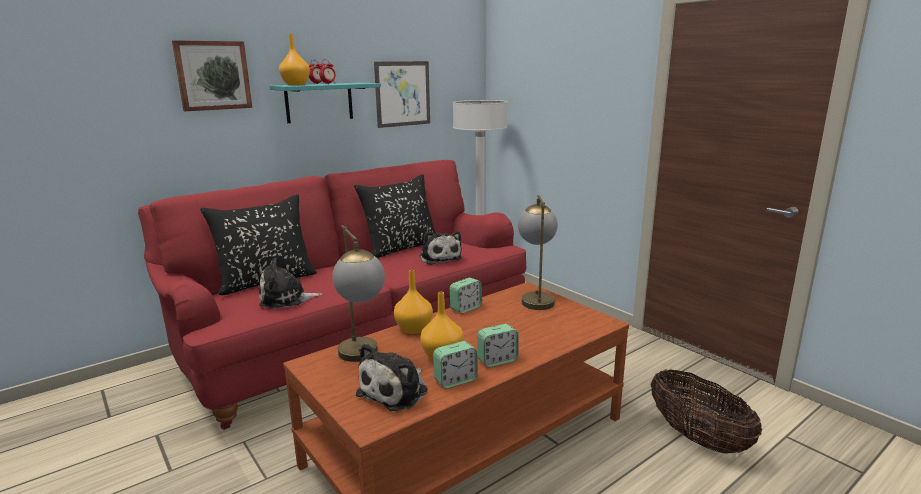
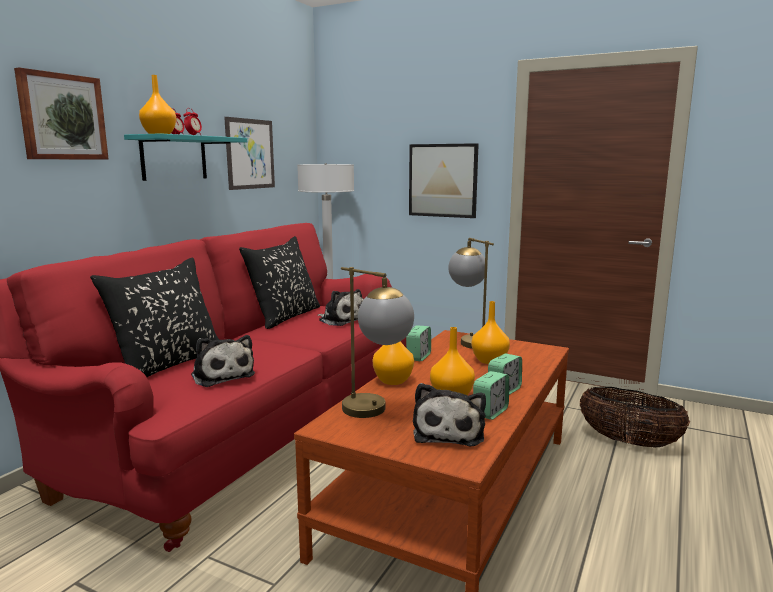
camera: 25 degrees left, 5 degrees down
plush toy [259,258,322,308] -> plush toy turned 90 degrees counterclockwise [191,335,255,387]
none -> picture [409,143,479,218]
none -> orange vase [471,301,510,364]

